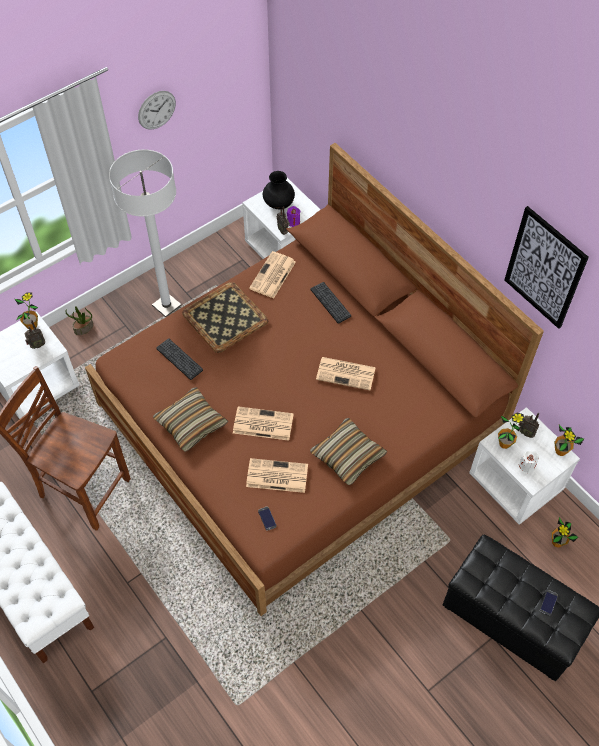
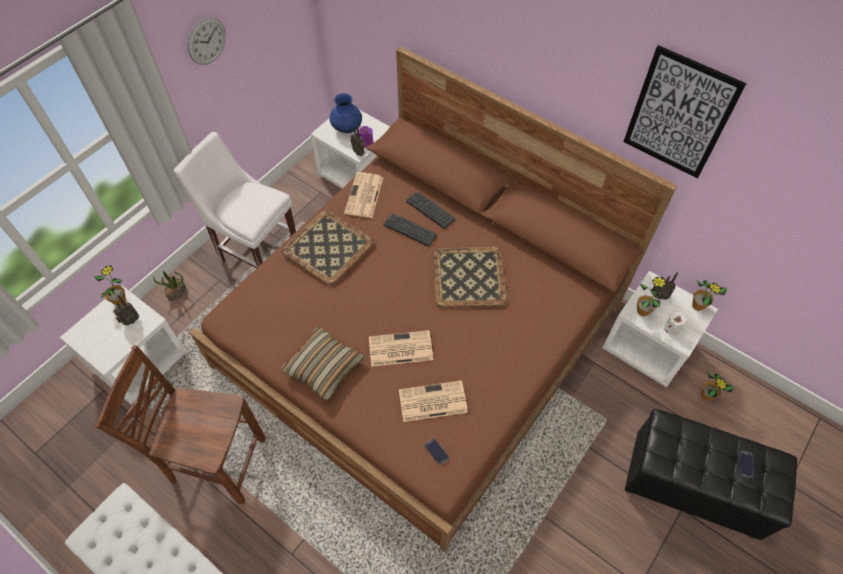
camera: 15 degrees left, 0 degrees up
white floor lamp [109,149,181,317] -> white chair [174,132,296,268]
keyboard [156,338,203,380] -> keyboard moved to [384,213,437,247]
black vase [263,171,295,210] -> blue vase [330,93,362,133]
pillow [310,418,387,485] -> none
newspaper [316,357,376,390] -> tray [433,247,507,308]

